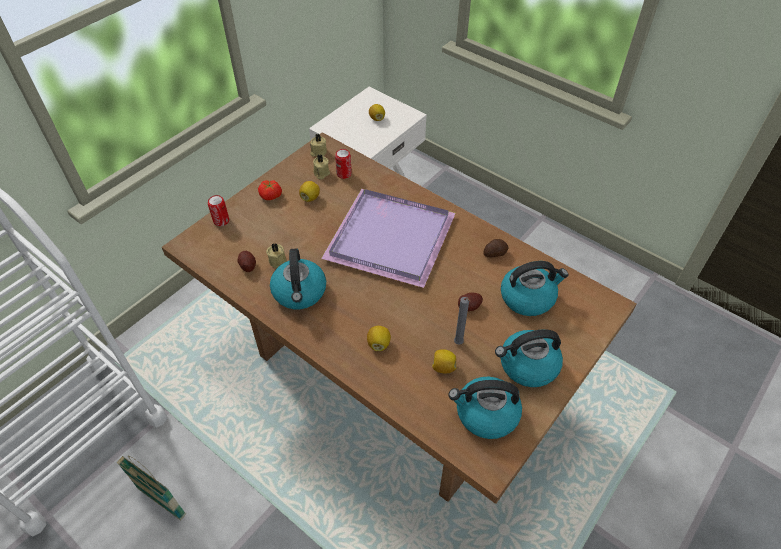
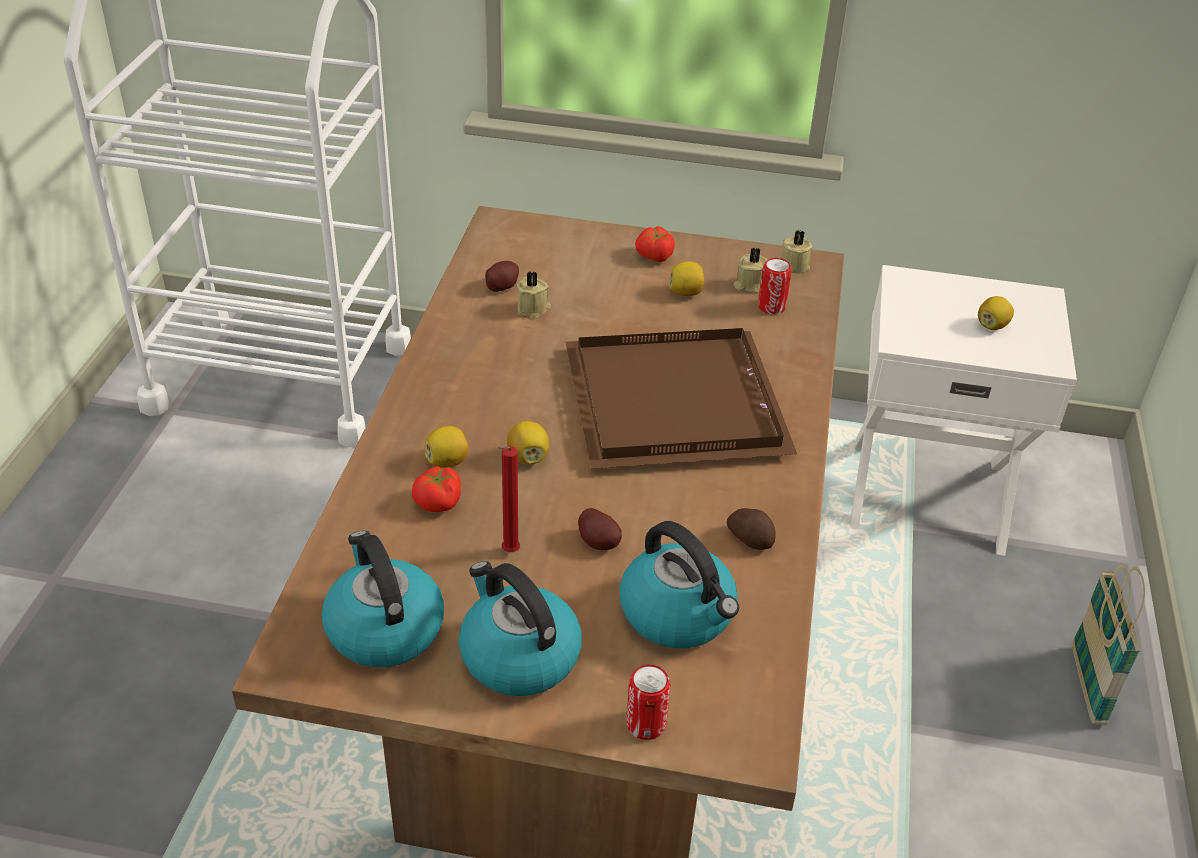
camera: 60 degrees right, 10 degrees down
basket [116,455,186,520] -> basket moved to [1072,565,1145,725]
can [208,195,229,226] -> can moved to [626,665,671,740]
kettle [270,248,326,309] -> none
purple tray [321,189,456,288] -> brown tray [566,328,797,469]
lemon [432,349,456,373] -> lemon moved to [507,421,549,464]
grey candle [454,297,470,345] -> red candle [499,446,520,552]
none -> tomato [412,467,461,512]

